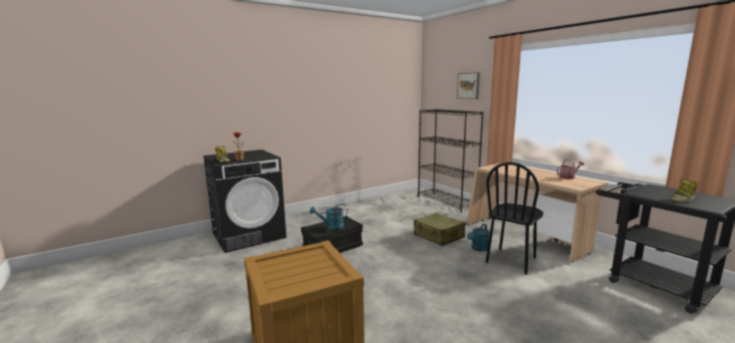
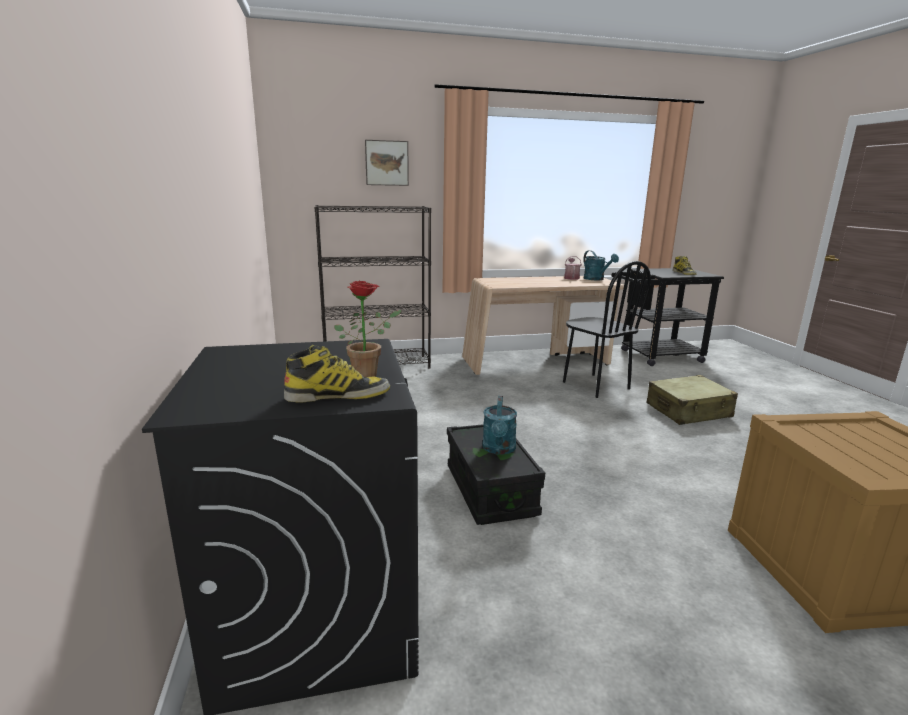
camera: 70 degrees left, 5 degrees up
beige suitcase [414,213,465,246] -> beige suitcase moved to [646,375,738,425]
turquoise watering can [467,224,489,252] -> turquoise watering can moved to [583,250,619,280]

